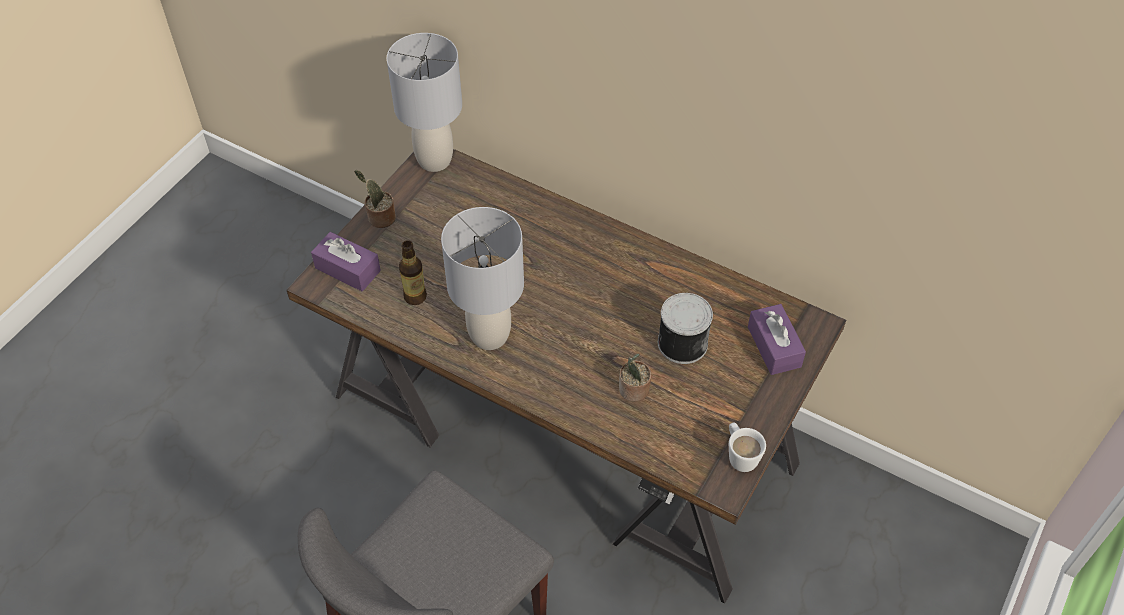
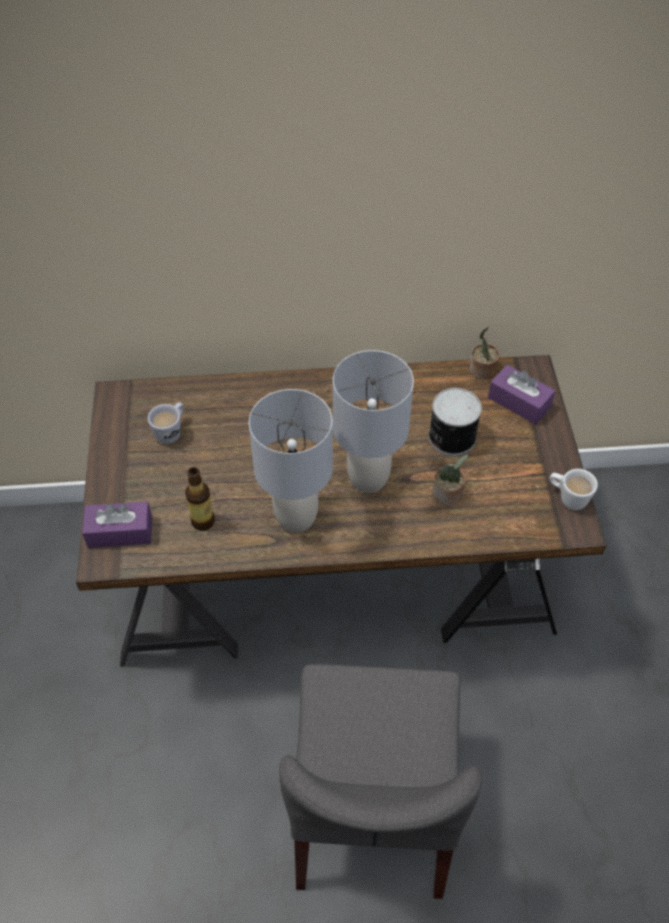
camera: 35 degrees left, 0 degrees up
potted plant [354,170,396,228] -> potted plant moved to [470,326,500,380]
grey table lamp [386,33,462,172] -> grey table lamp moved to [333,350,414,493]
none -> white mug [148,402,184,444]

